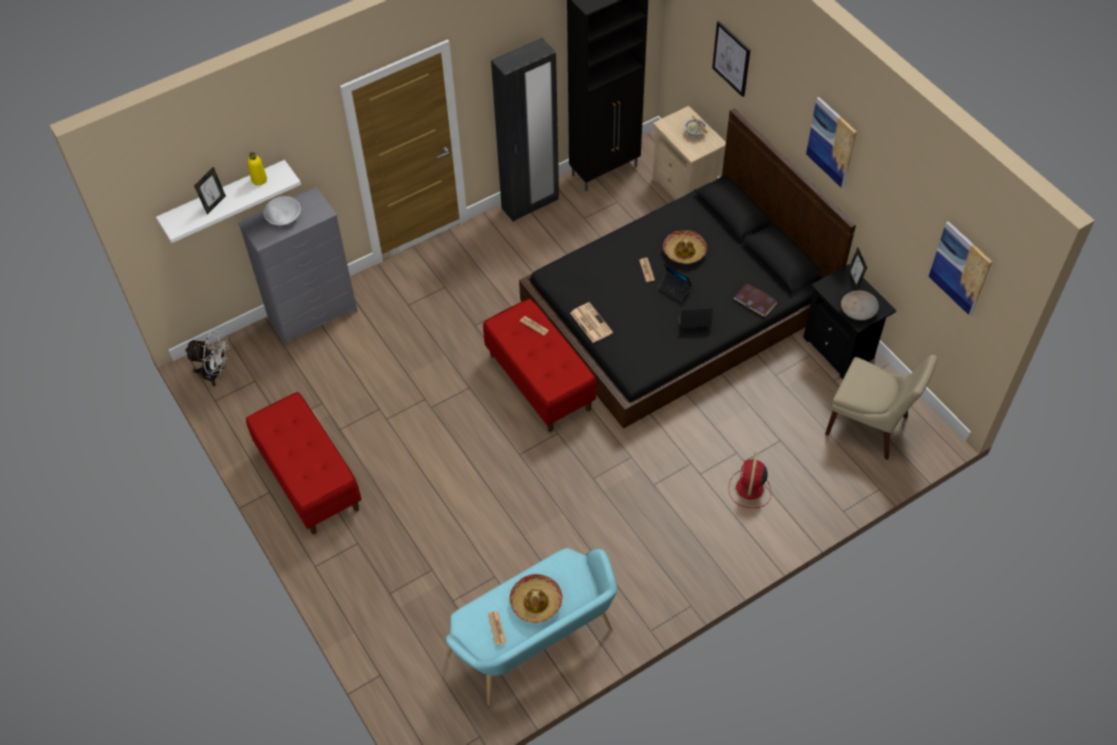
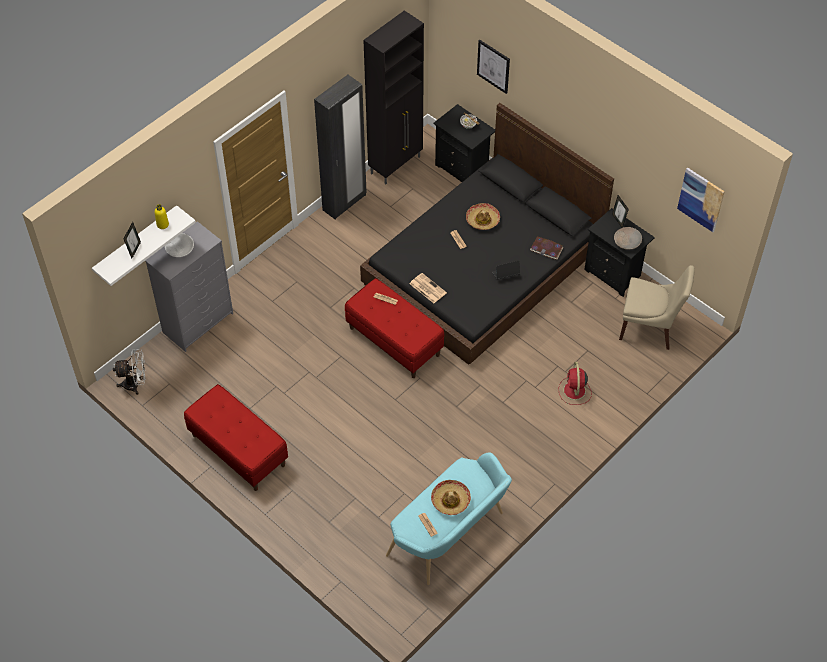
camera: 15 degrees left, 0 degrees up
beige nightstand [653,106,726,200] -> black nightstand [433,104,495,182]
laptop [656,264,692,302] -> none
picture [806,97,857,188] -> none

